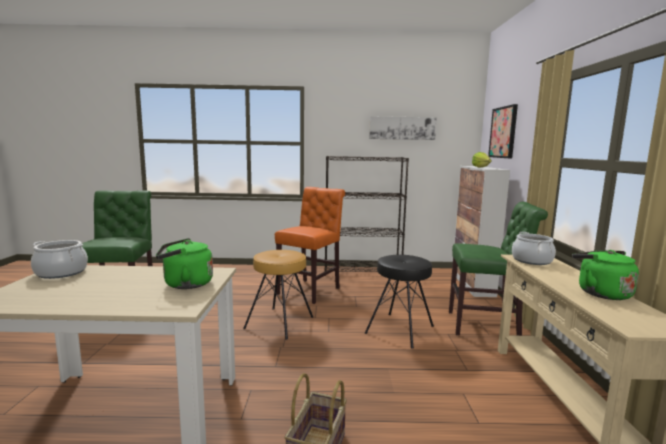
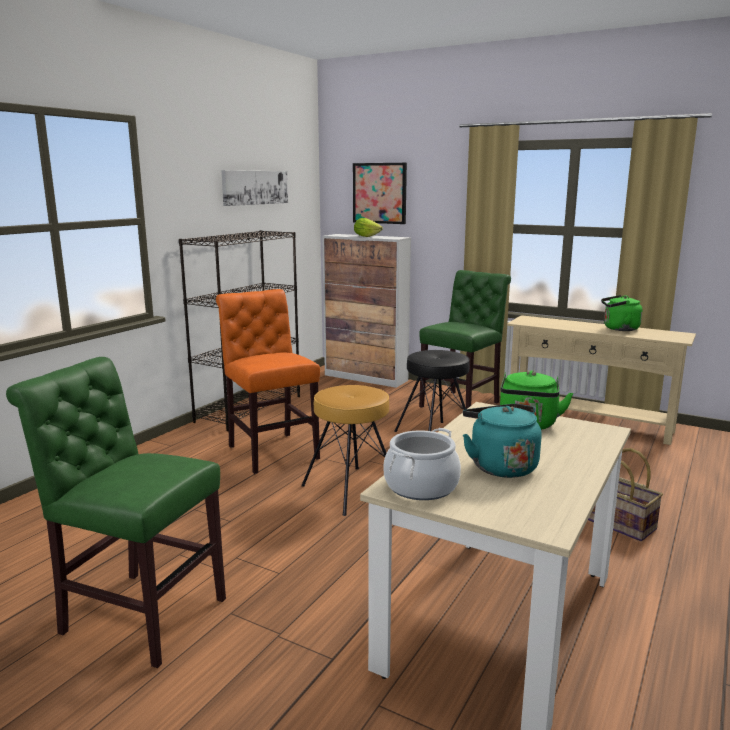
camera: 60 degrees left, 5 degrees up
cooking pot [512,232,556,265] -> none
none -> turquoise kettle [463,404,542,478]

